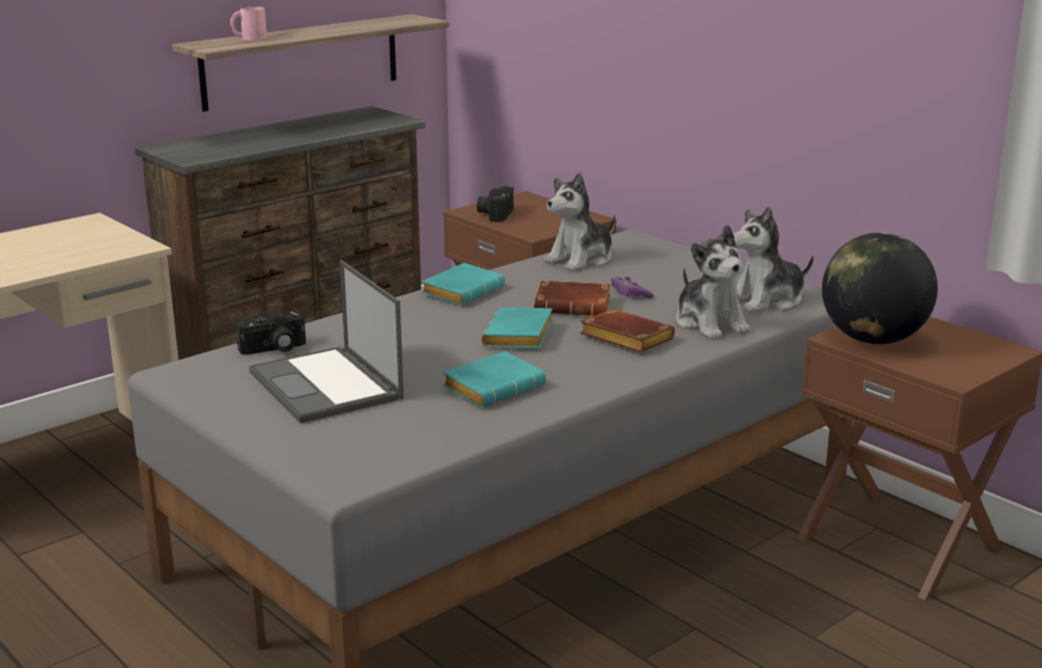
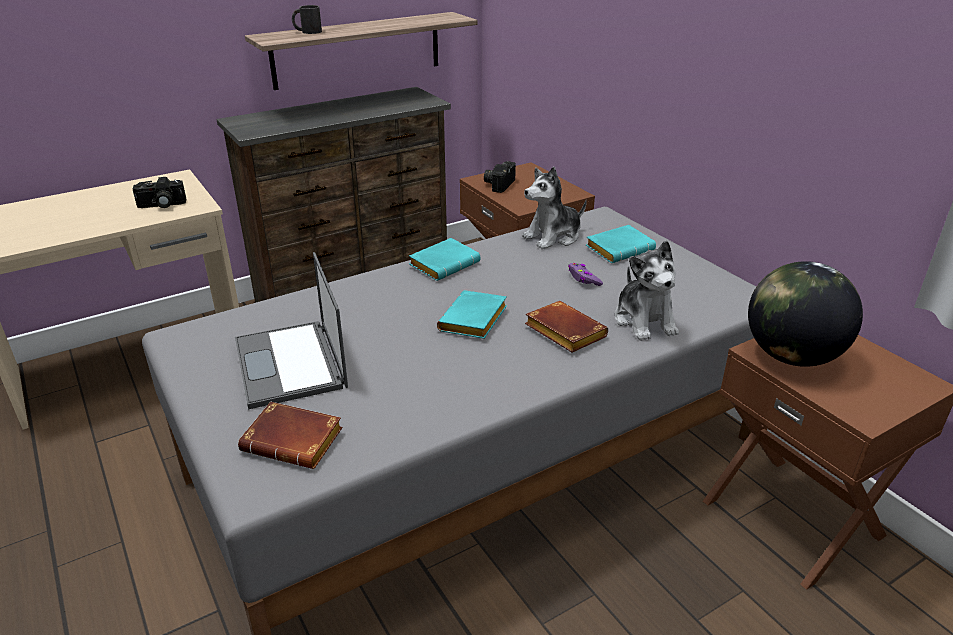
camera: 10 degrees right, 10 degrees up
pink mug [230,7,267,40] -> black mug [292,5,322,34]
camera [236,308,306,355] -> camera moved to [133,177,186,208]
turquoise book [443,351,546,408] -> turquoise book moved to [586,225,656,263]
brown book [534,281,610,316] -> brown book moved to [238,402,343,469]
plush toy [733,206,814,312] -> none

